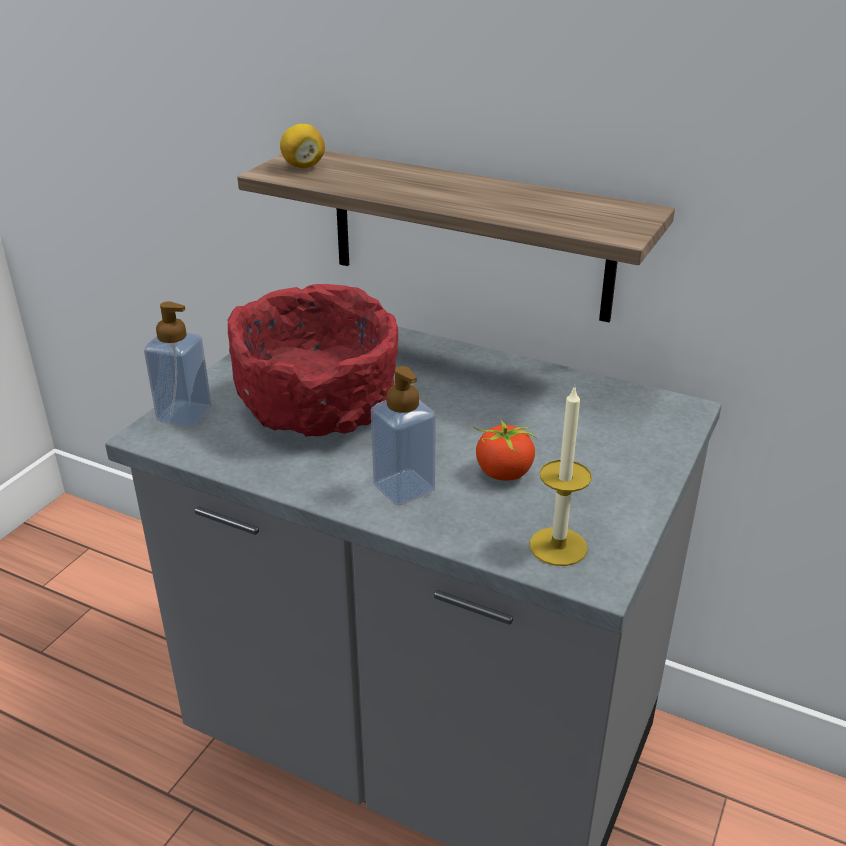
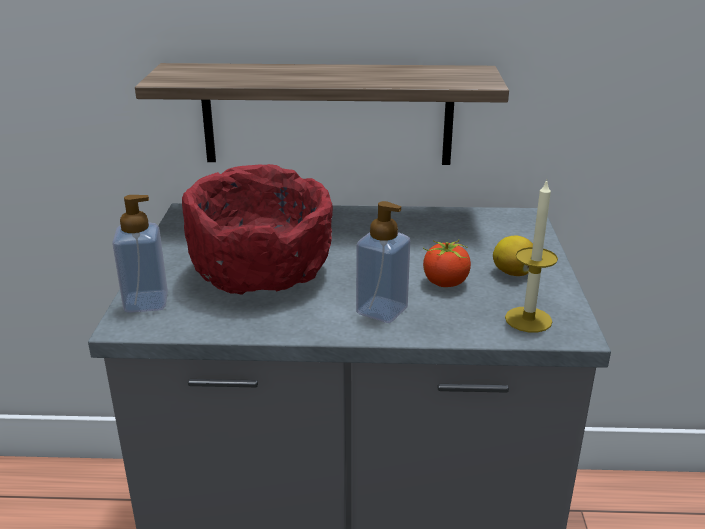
camera: 25 degrees left, 5 degrees down
lemon [280,124,325,168] -> lemon moved to [493,236,533,276]

